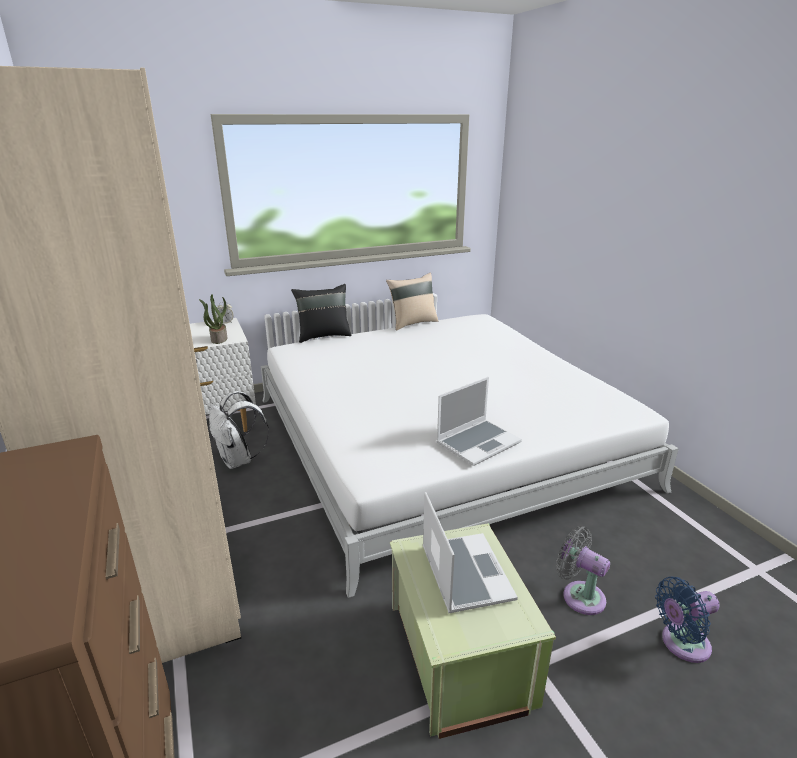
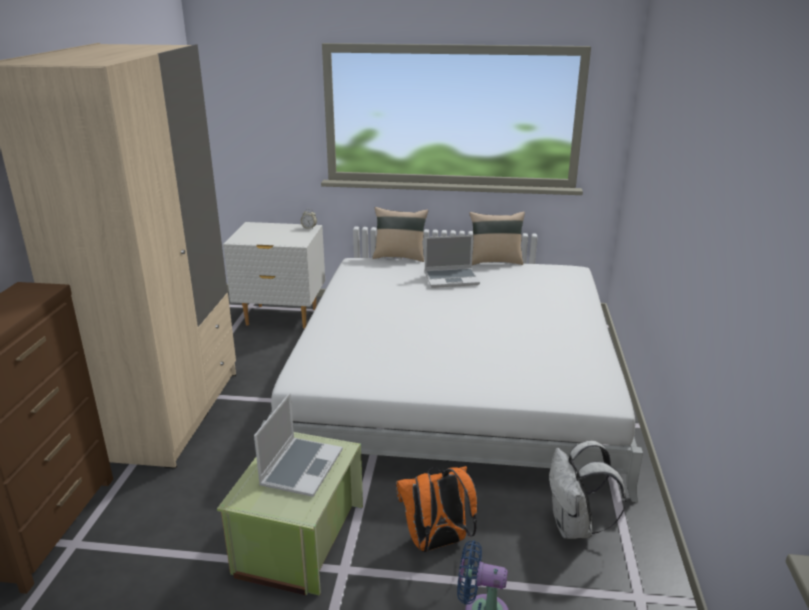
camera: 30 degrees right, 0 degrees up
potted plant [199,294,227,344] -> none
white backpack [209,391,269,469] -> white backpack moved to [549,440,626,539]
black pillow [291,284,352,343] -> beige pillow [373,207,428,262]
laptop [437,377,522,466] -> laptop moved to [424,235,480,288]
grey fan [556,526,610,615] -> orange backpack [396,466,478,552]

